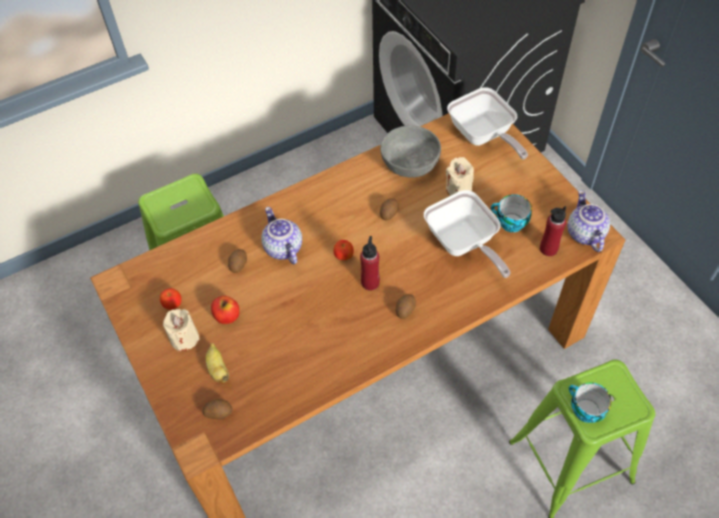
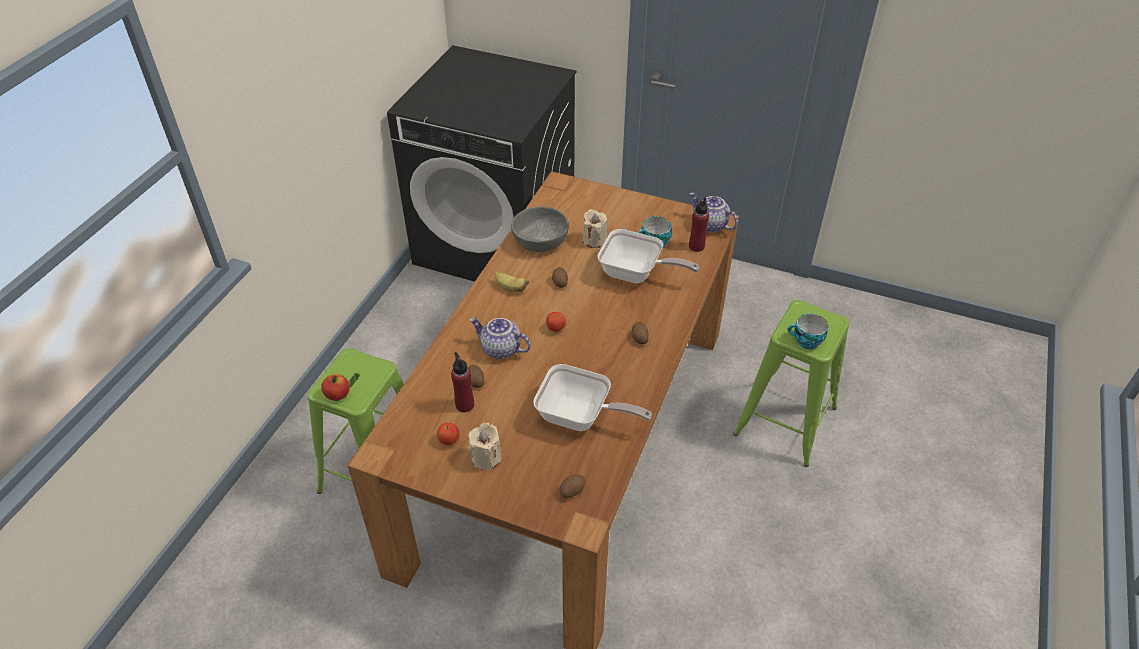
camera: 40 degrees left, 10 degrees down
banana [205,343,229,383] -> banana moved to [494,271,529,292]
apple [211,296,240,324] -> apple moved to [321,374,350,401]
red bottle [360,236,380,291] -> red bottle moved to [451,352,474,412]
frying pan [447,87,528,159] -> frying pan moved to [533,364,652,431]

